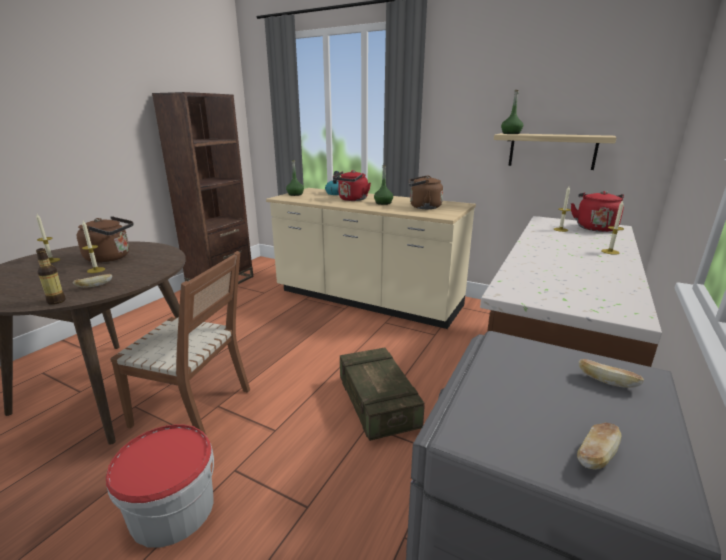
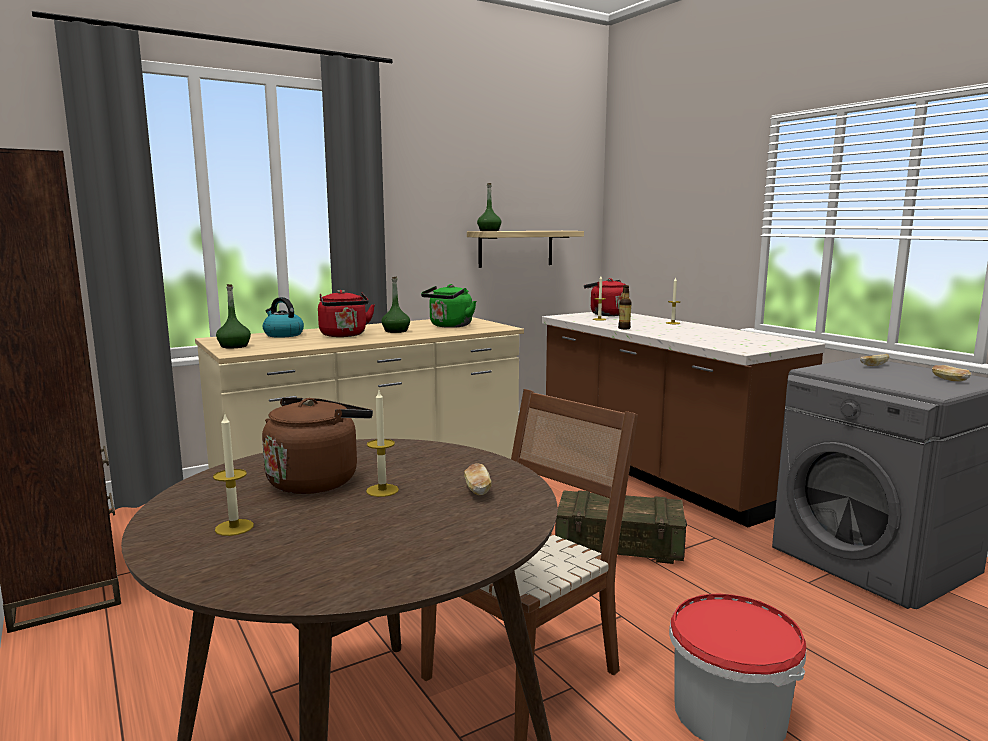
camera: 60 degrees left, 10 degrees down
bottle [36,248,66,305] -> bottle moved to [618,285,631,329]
brown kettle [409,176,443,209] -> green kettle [421,284,476,328]

